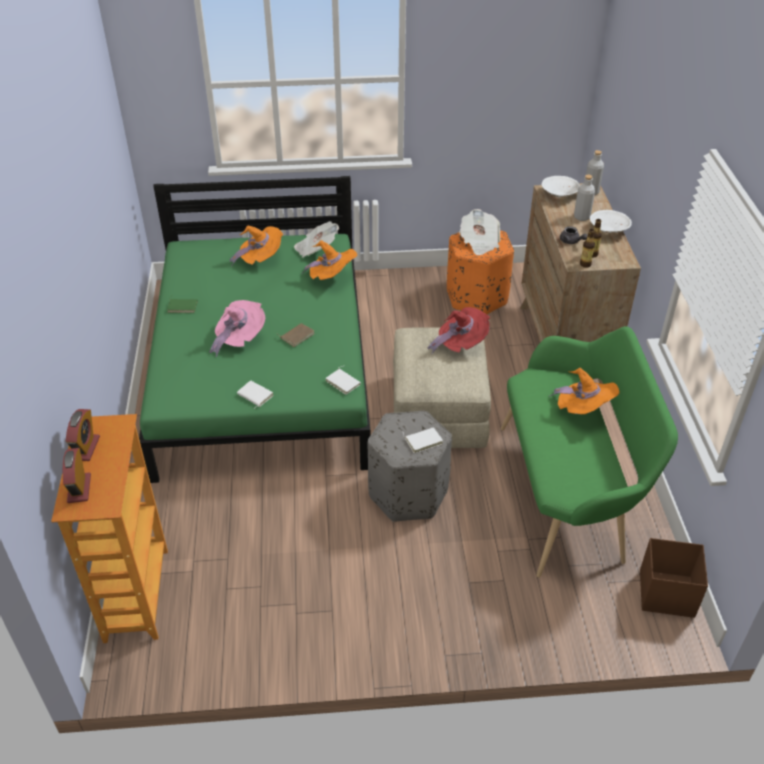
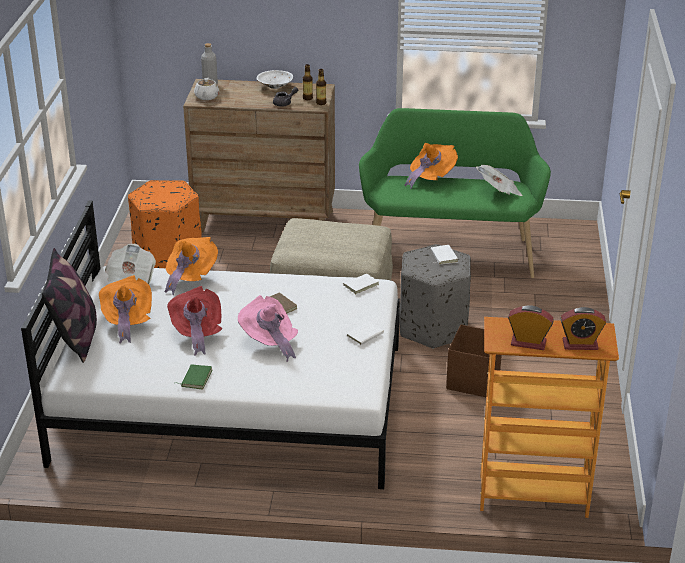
camera: 80 degrees left, 10 degrees down
green bed [139,176,371,483] -> white bed [21,200,400,489]
red hat [428,307,490,354] -> red hat moved to [167,286,223,356]
newspaper [459,209,500,255] -> newspaper moved to [476,165,523,196]
white bowl [541,176,580,198] -> white teapot [194,78,219,100]
grey bottle [574,175,595,221] -> none
brown storage box [640,538,708,618] -> brown storage box moved to [446,324,502,397]
none -> pillow [42,248,97,363]

